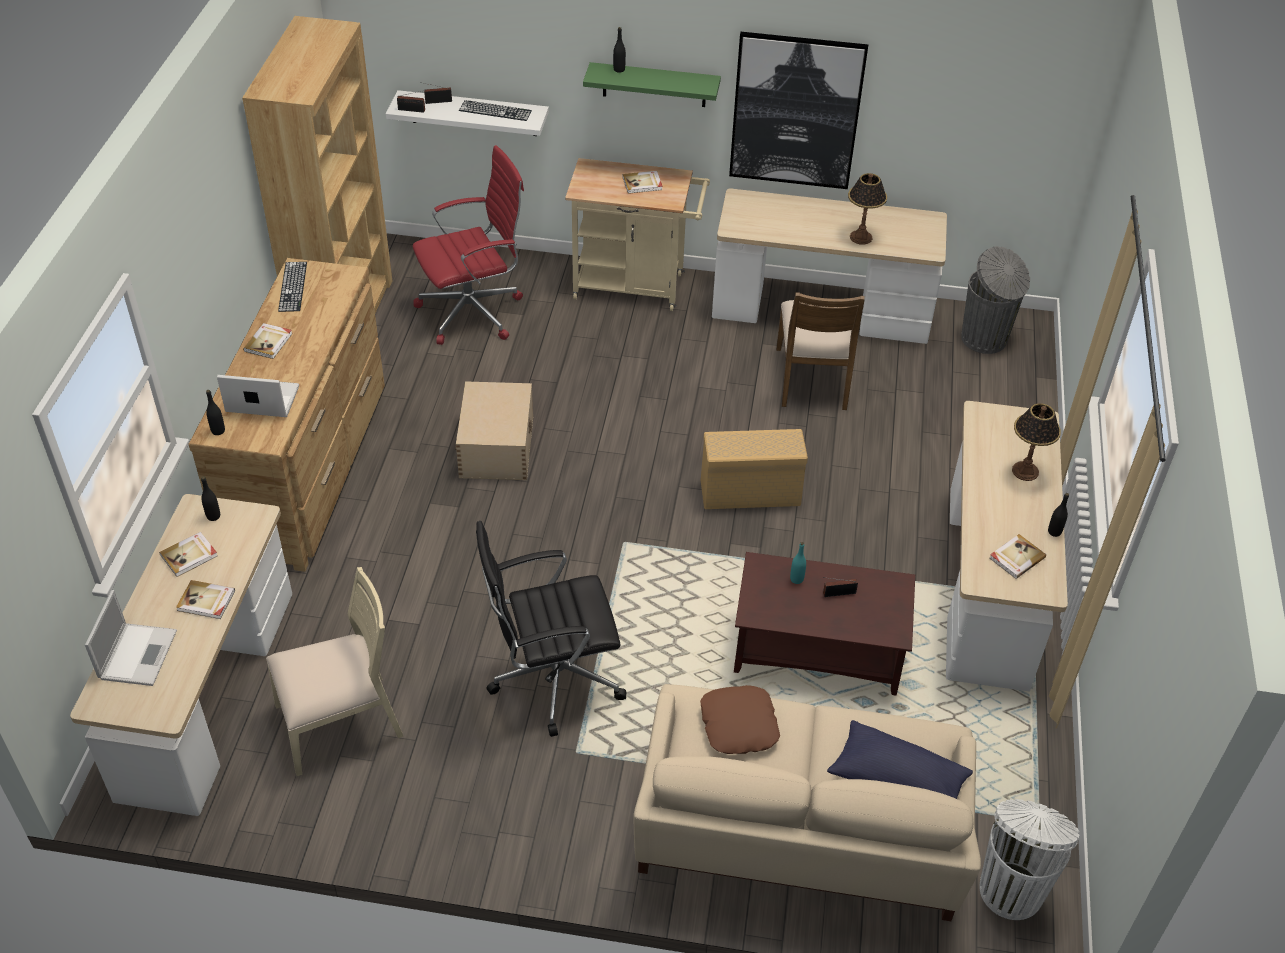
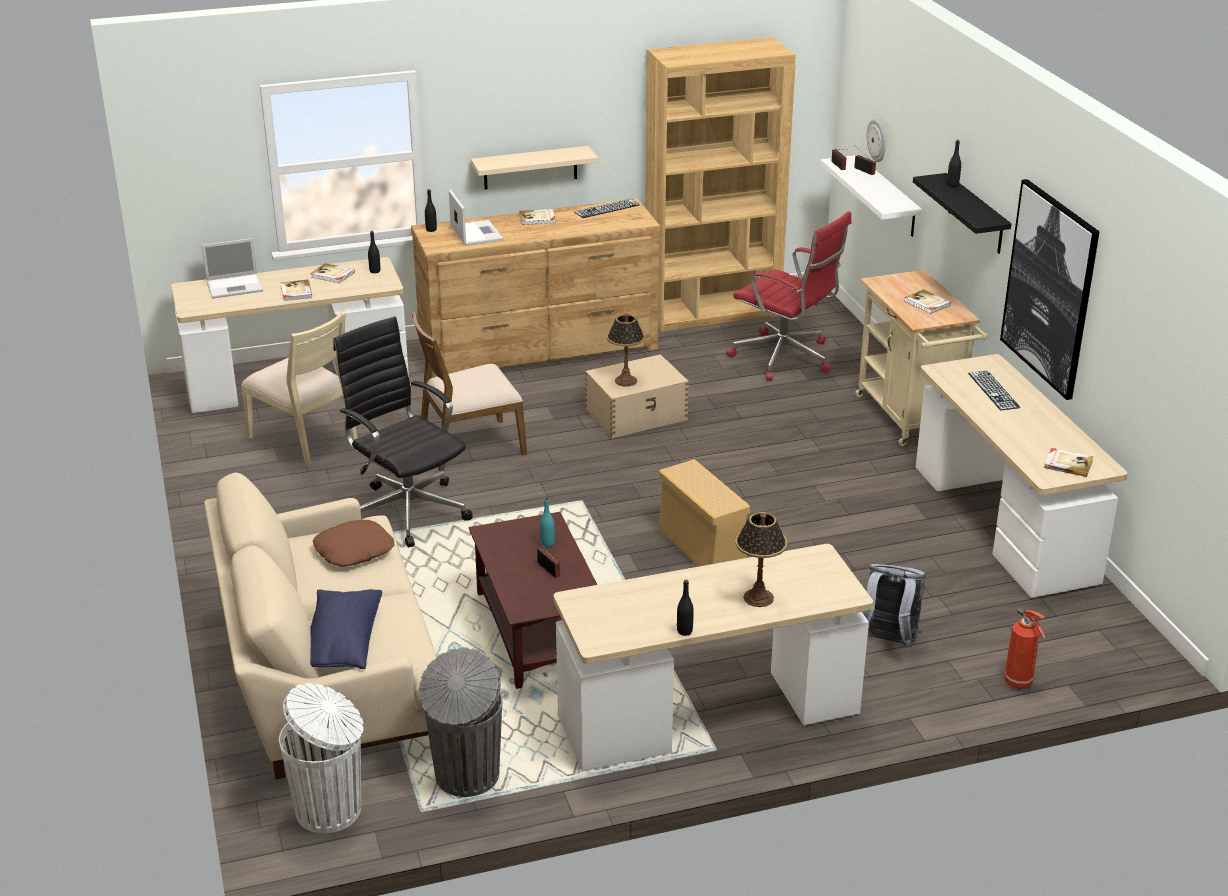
camera: 65 degrees right, 15 degrees down
keyboard [459,100,532,121] -> keyboard moved to [968,371,1020,410]
green shelf [583,62,721,107] -> black shelf [913,173,1012,254]
brown chair [776,292,865,410] -> brown chair moved to [412,312,527,471]
table lamp [848,173,887,244] -> table lamp moved to [607,313,645,387]
grey trash can [961,246,1030,354] -> grey trash can moved to [419,648,503,797]
book [989,534,1046,579] -> book moved to [1044,448,1093,477]
none -> beige shelf [471,146,598,190]
none -> grey backpack [862,564,926,648]
none -> wall clock [867,119,886,162]
none -> fire extinguisher [1004,608,1045,689]

